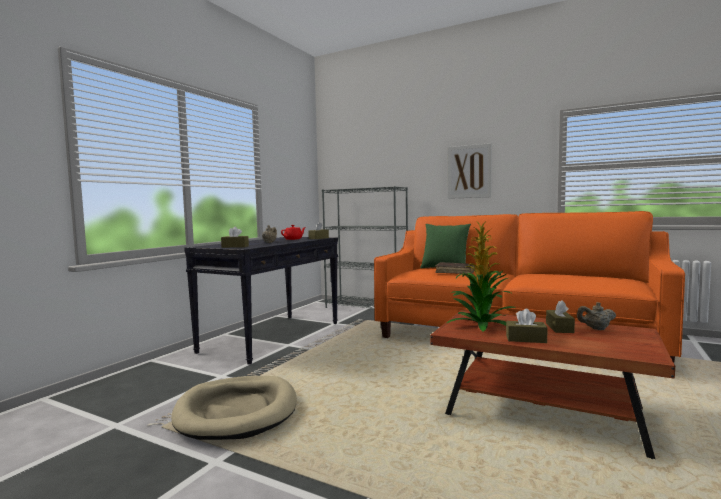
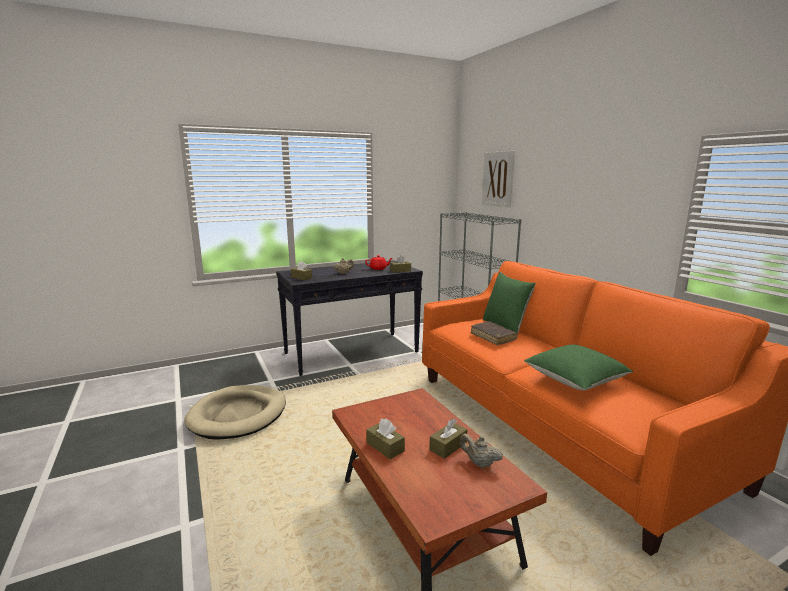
camera: 35 degrees right, 10 degrees up
potted plant [447,221,516,332] -> none
picture [448,143,492,199] -> picture moved to [482,151,515,207]
none -> green pillow [524,344,633,391]

